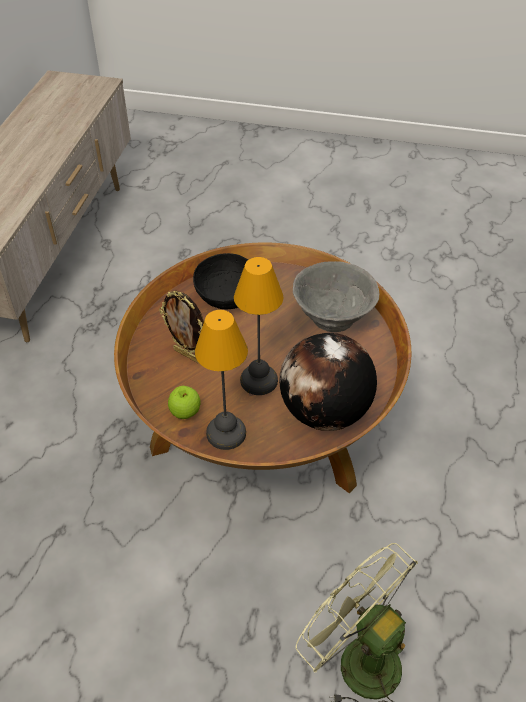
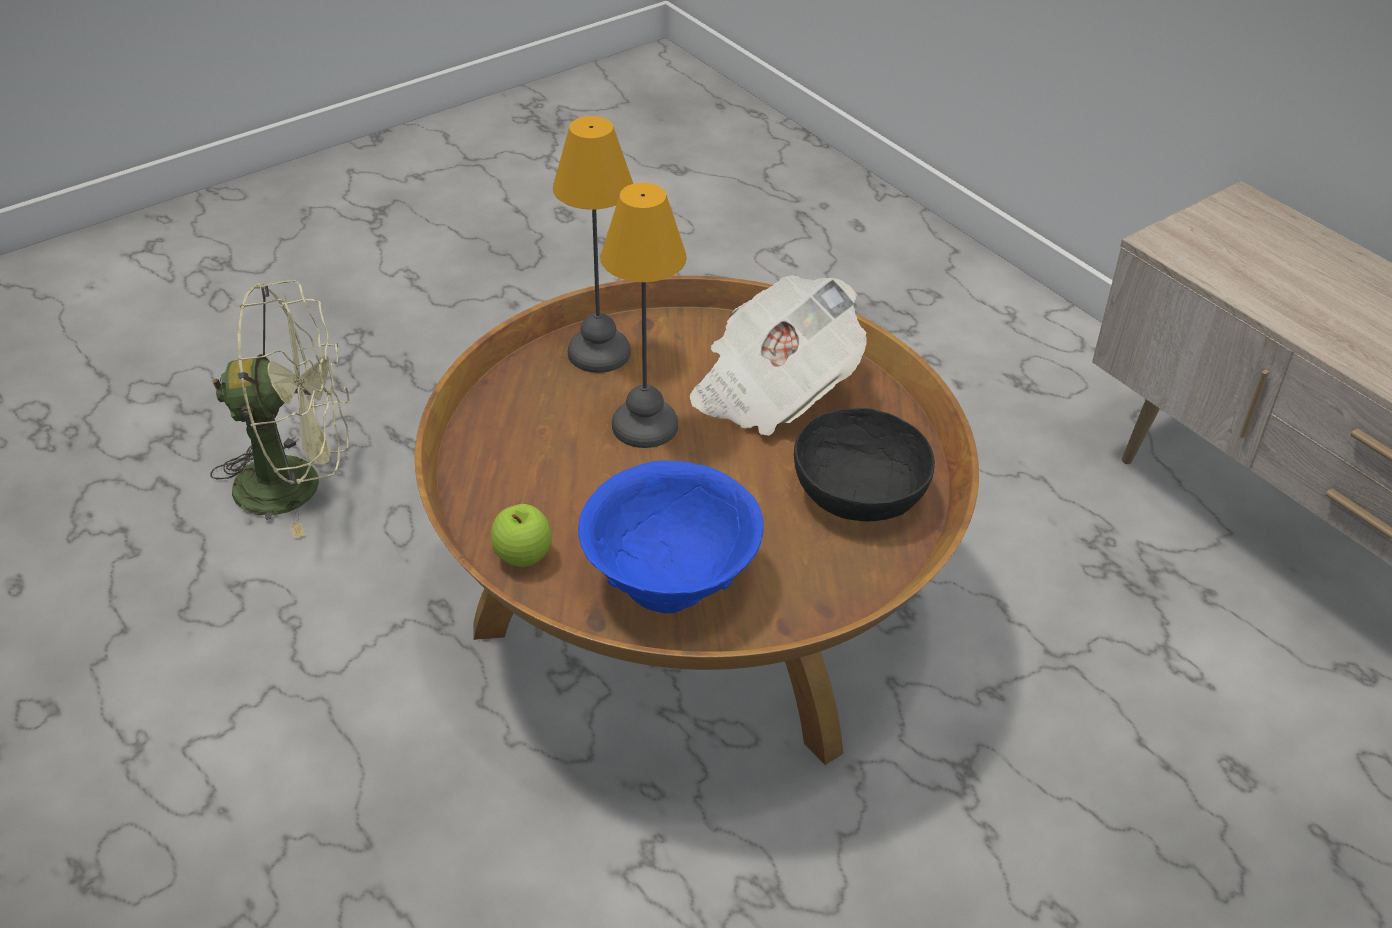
camera: 130 degrees right, 5 degrees down
picture frame [159,291,204,363] -> newspaper [690,275,867,436]
apple [168,386,200,419] -> apple moved to [491,504,552,567]
globe [279,333,377,431] -> none
grey bowl [293,261,379,332] -> blue bowl [578,460,764,613]

